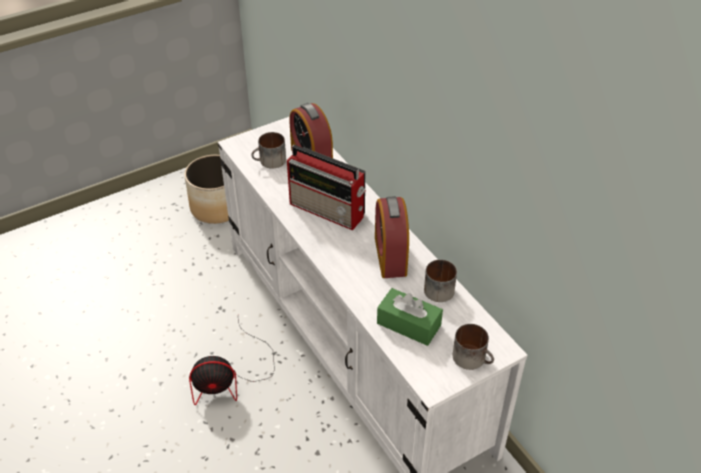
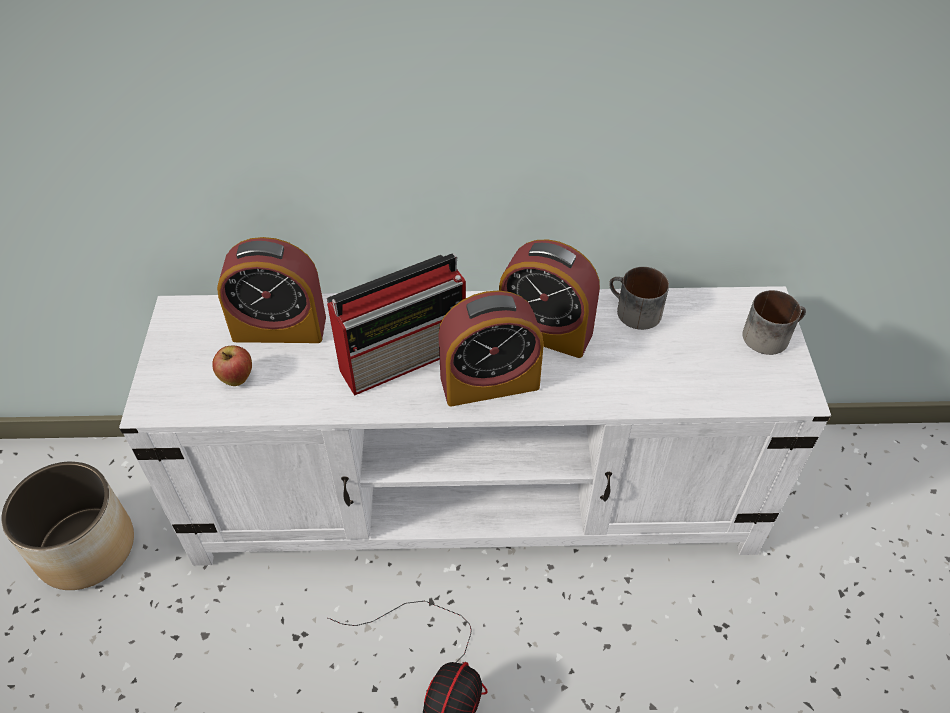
camera: 60 degrees left, 5 degrees up
mug [251,132,286,169] -> apple [212,346,252,386]
green tissue box [377,288,443,346] -> none
none -> alarm clock [438,290,544,406]

